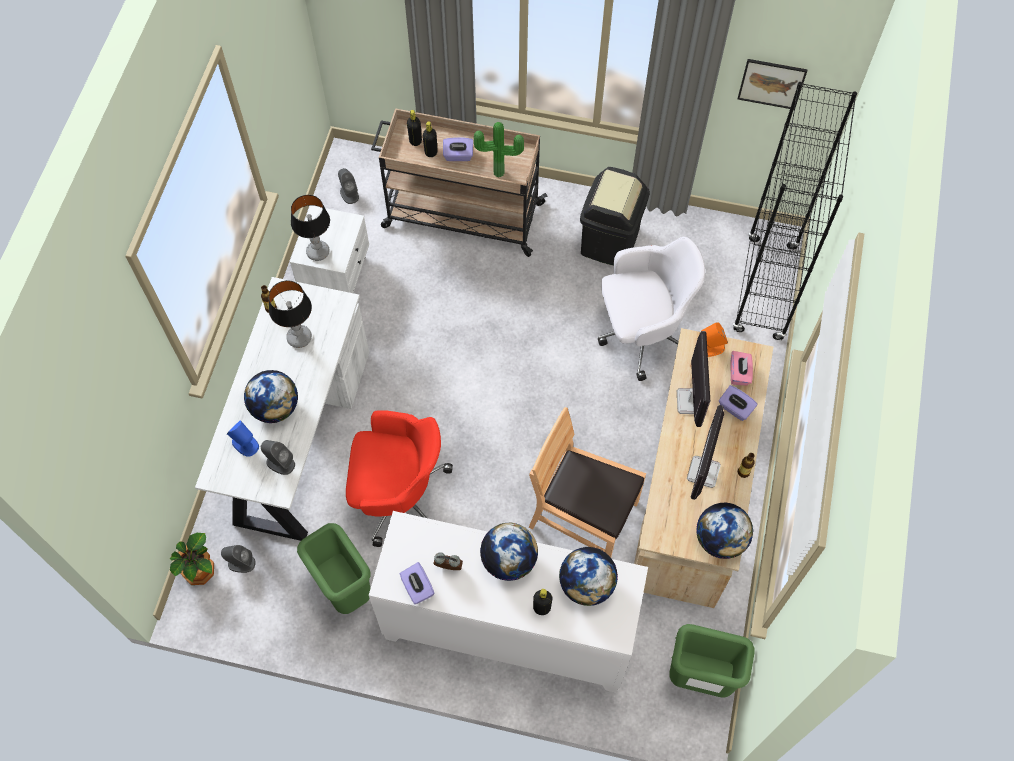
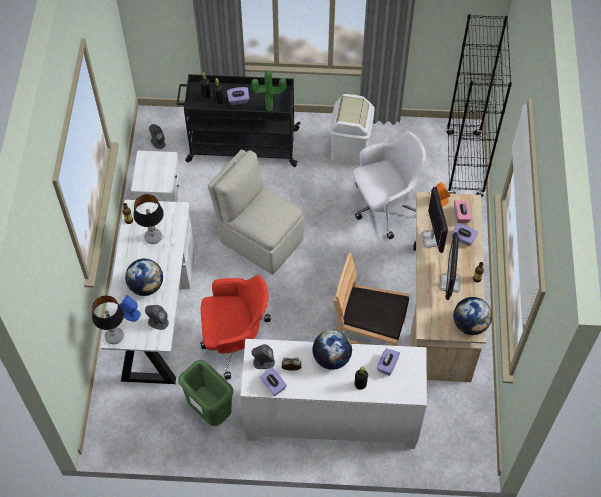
camera: 10 degrees left, 5 degrees down
potted plant [170,533,214,585] -> none
grey speaker [221,545,256,573] -> grey speaker moved to [251,344,275,369]
table lamp [291,195,330,261] -> table lamp moved to [92,295,124,344]
beige cart [371,108,547,257] -> black cart [177,74,301,167]
globe [559,547,618,606] -> purple tissue box [376,348,400,376]
black trash can [580,167,650,266] -> white trash can [330,94,375,165]
green trash can [669,624,755,698] -> none
picture [738,59,808,109] -> none
none -> beige chair [208,150,304,275]

